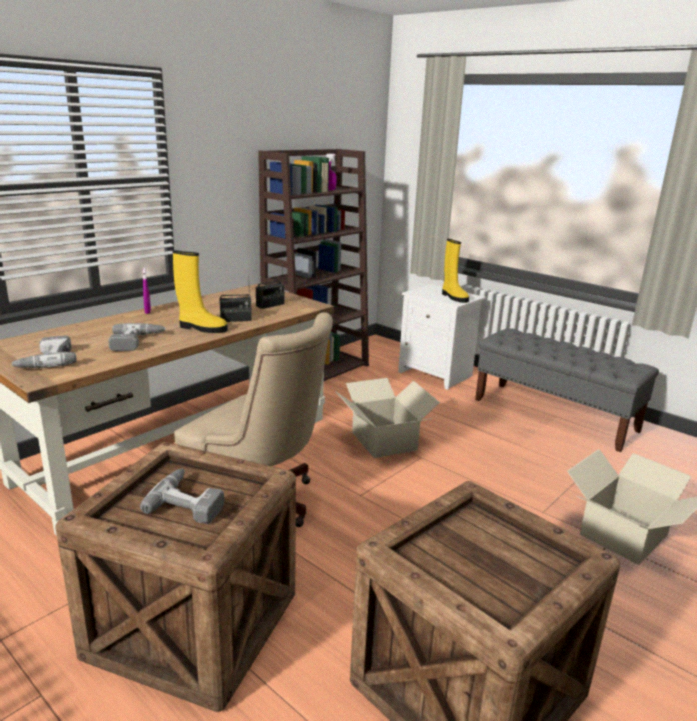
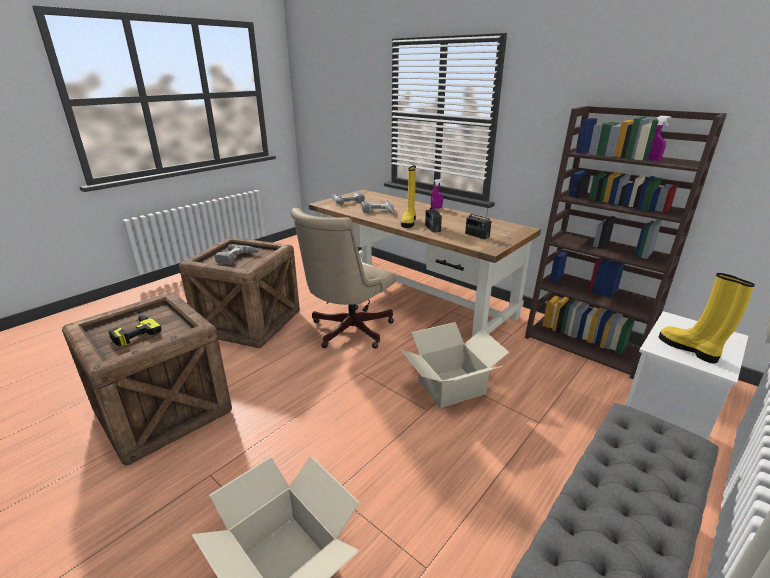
camera: 90 degrees right, 5 degrees up
yellow boot [442,239,469,303] -> yellow boot turned 90 degrees clockwise [658,273,755,364]
none -> power drill [109,311,162,346]

